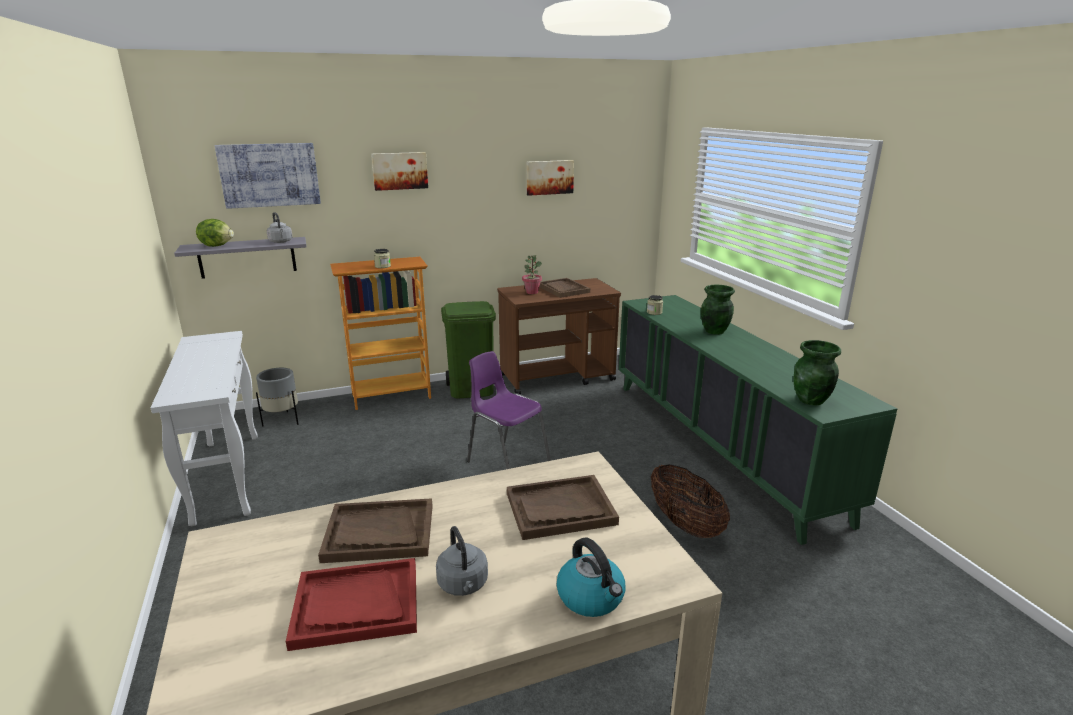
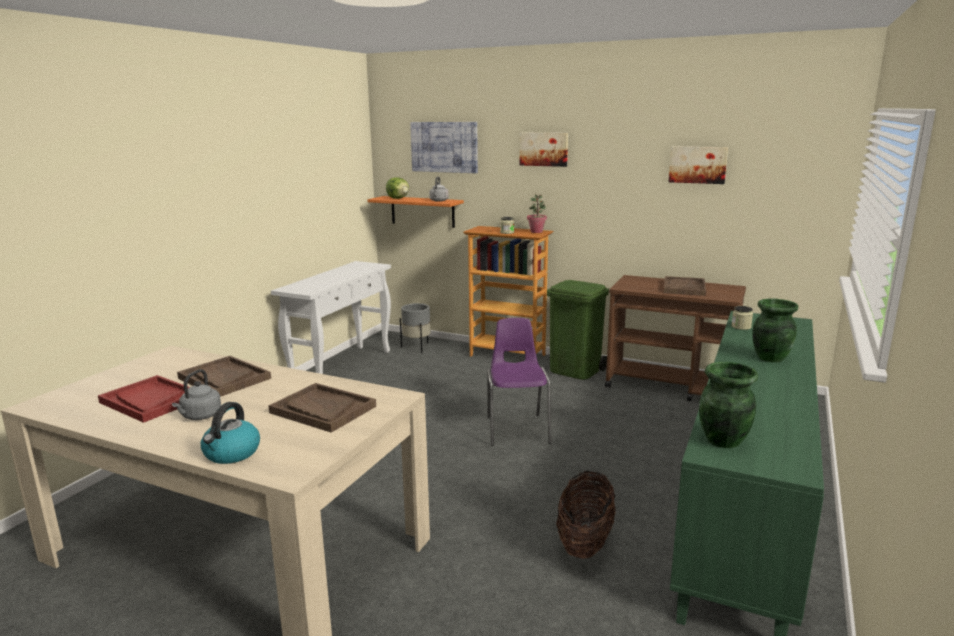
camera: 45 degrees right, 5 degrees down
grey shelf [174,237,307,279] -> orange shelf [368,196,464,228]
potted plant [522,255,542,294] -> potted plant moved to [527,194,547,233]

